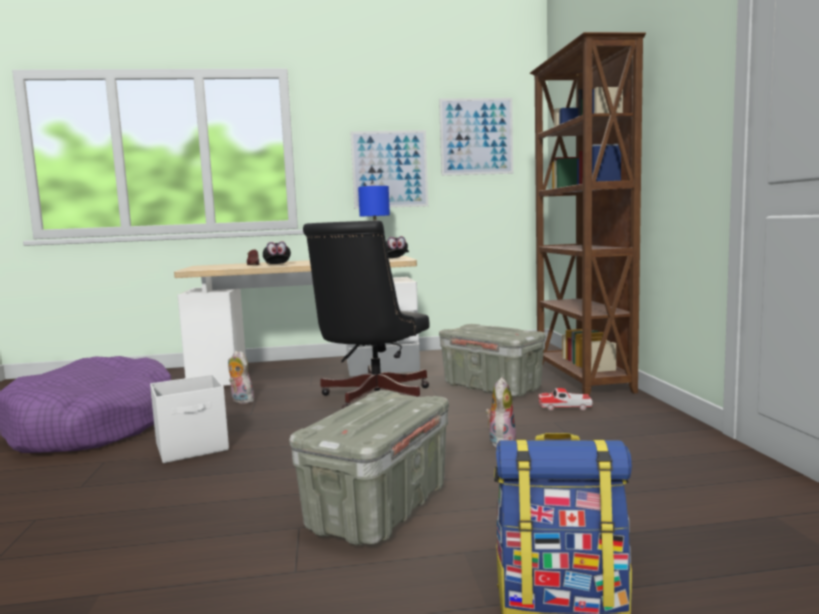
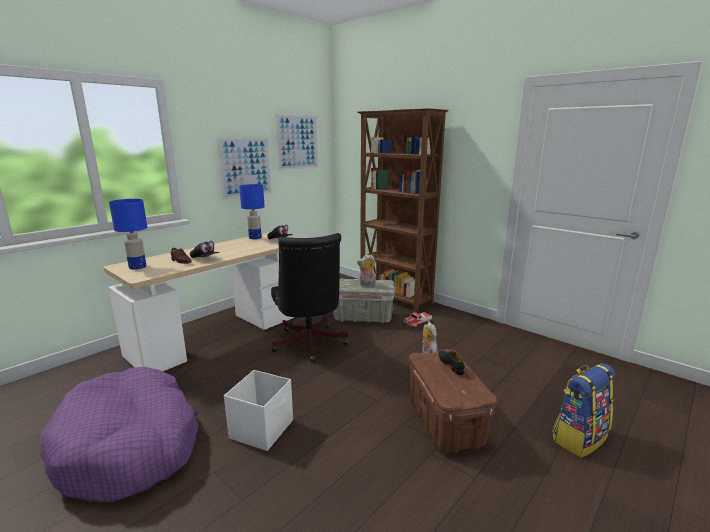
camera: 40 degrees left, 10 degrees up
plush toy [228,351,254,404] -> plush toy moved to [357,254,376,286]
grey storage box [289,390,449,546] -> brown storage box [409,349,497,453]
none -> blue table lamp [109,199,147,270]
none -> black shoe [439,351,465,375]

